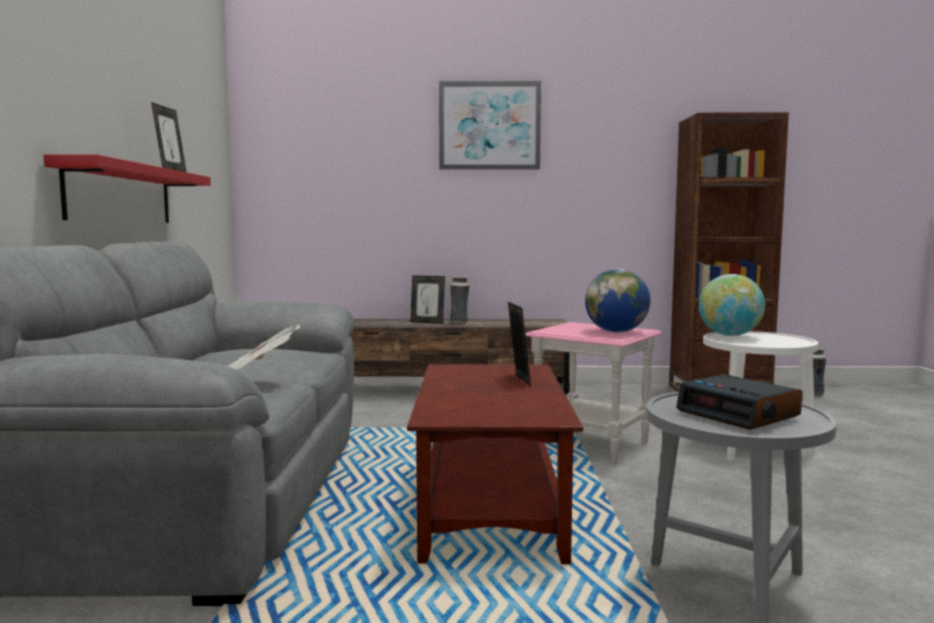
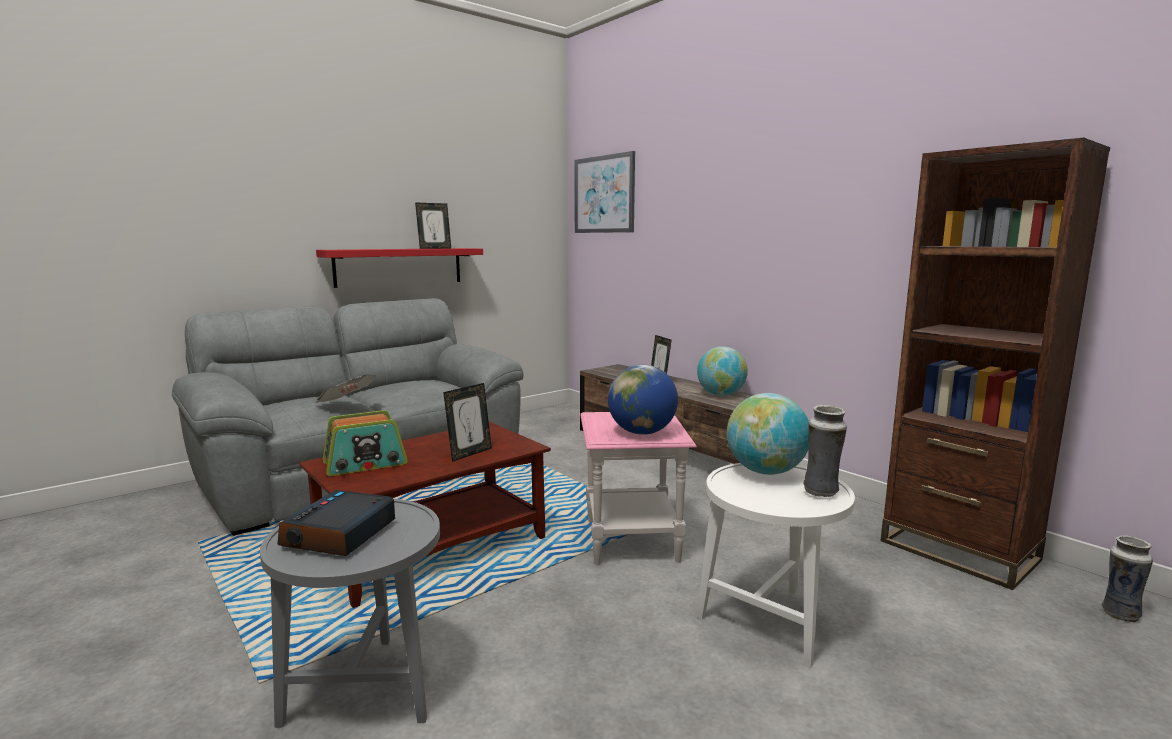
camera: 50 degrees right, 5 degrees up
picture [439,81,541,170] -> picture moved to [574,151,635,233]
vase [450,276,469,324] -> vase moved to [803,405,847,497]
none -> radio [323,410,408,476]
none -> globe [697,346,748,396]

